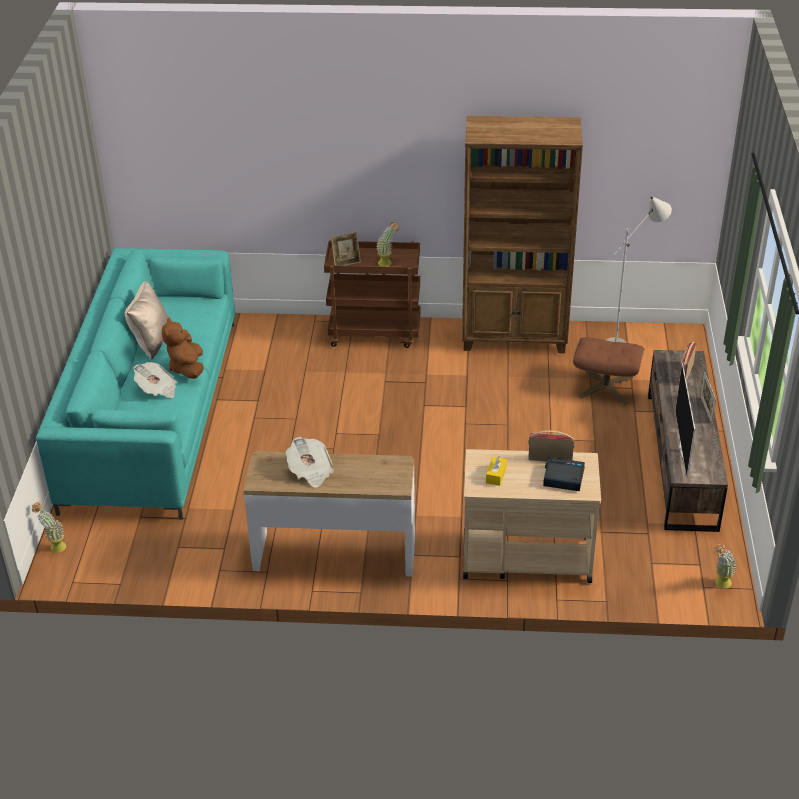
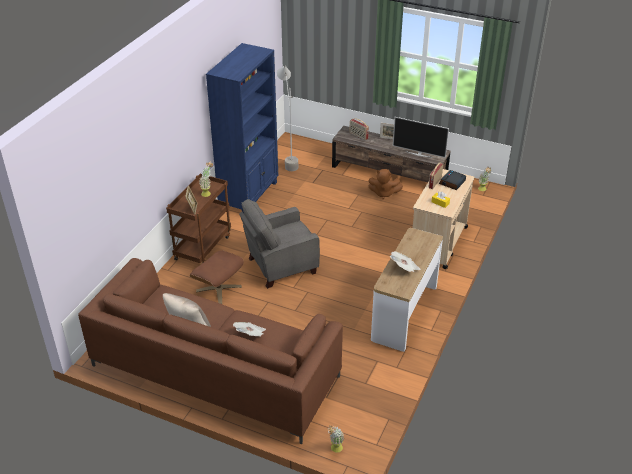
camera: 70 degrees left, 0 degrees up
turquoise sofa [36,248,236,520] -> brown sofa [78,258,343,444]
brown plush toy [162,318,204,379] -> brown plush toy moved to [368,169,403,199]
brown bookcase [462,116,583,353] -> blue bookcase [206,43,278,213]
brown ottoman [573,337,645,405] -> brown ottoman moved to [190,250,244,304]
none -> grey armchair [239,199,320,289]

